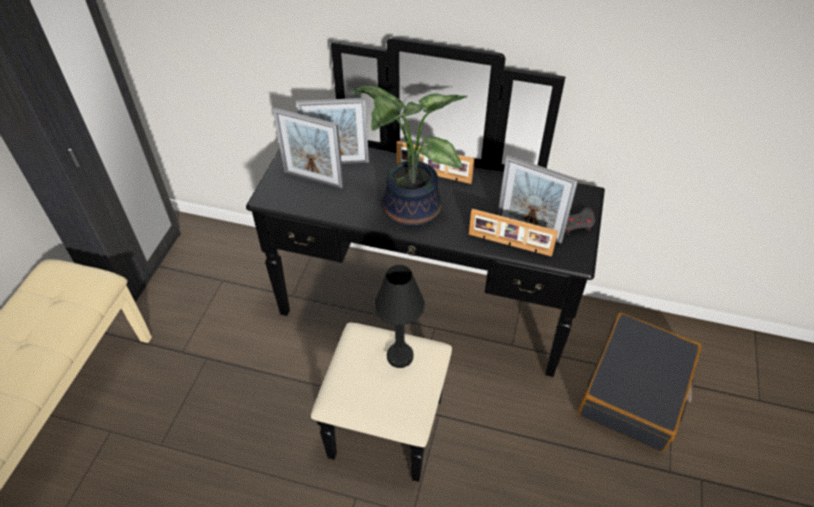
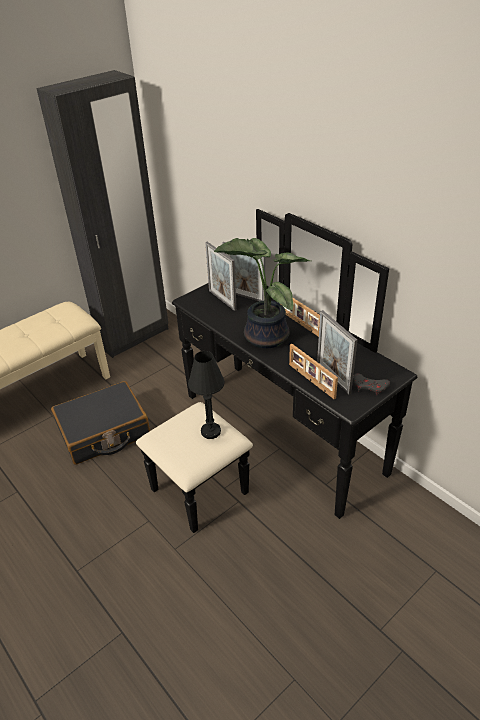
camera: 35 degrees right, 10 degrees down
black suitcase [578,312,702,452] -> black suitcase moved to [51,381,150,465]

